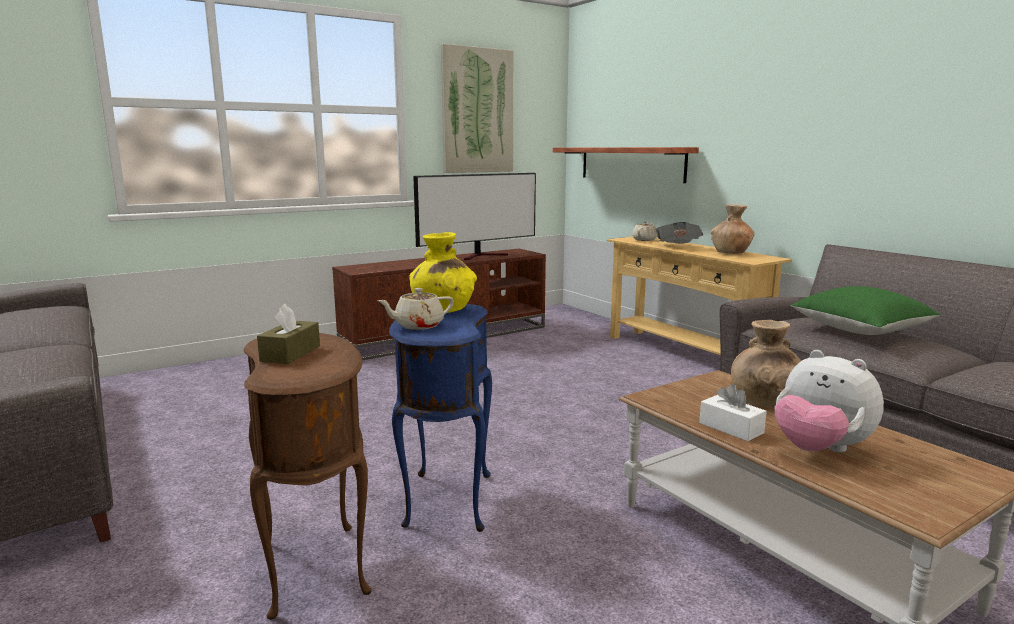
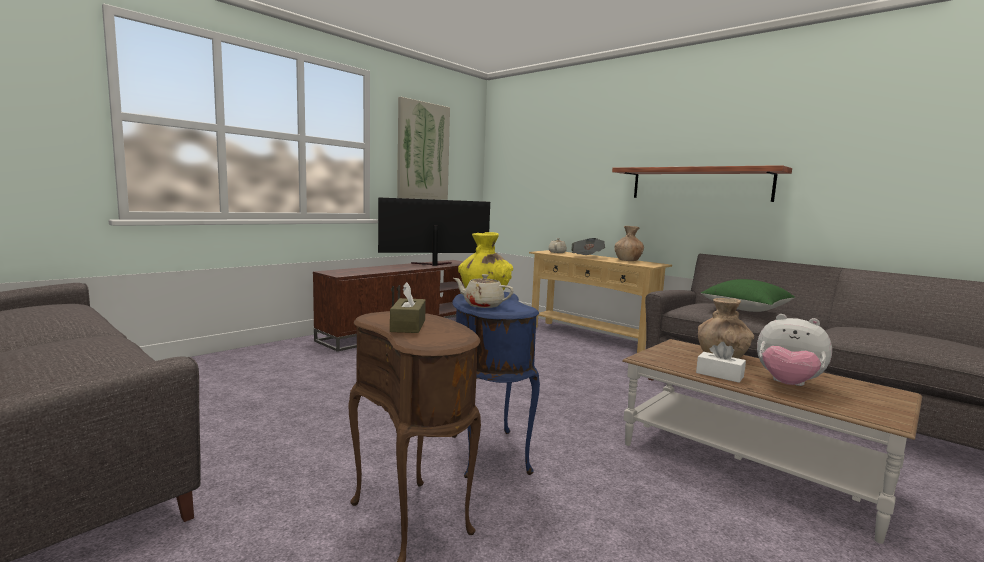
camera: 15 degrees left, 5 degrees down
beige teapot [377,288,454,330] -> beige teapot turned 60 degrees clockwise [454,274,514,308]
television [413,173,536,260] -> television turned 150 degrees counterclockwise [378,197,490,266]
shelf [553,147,699,183] -> shelf moved to [612,165,792,202]

